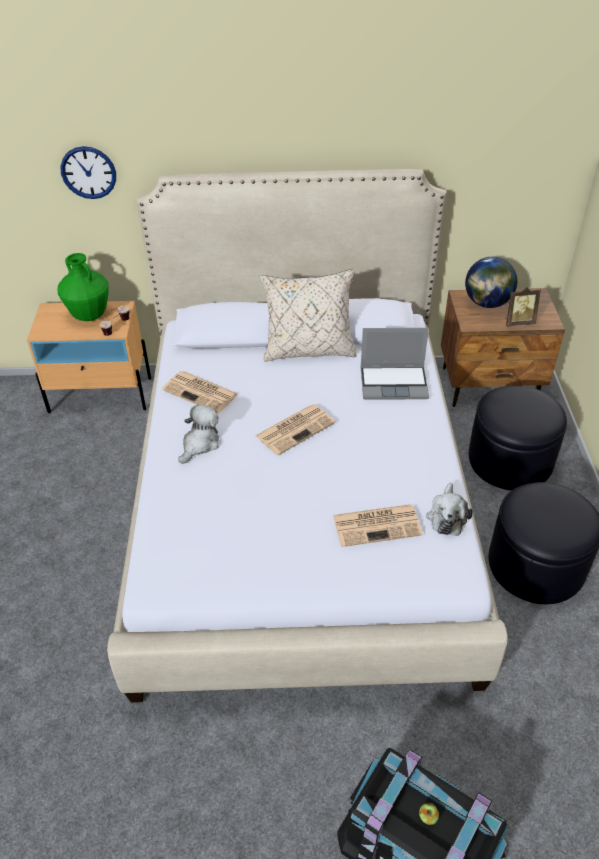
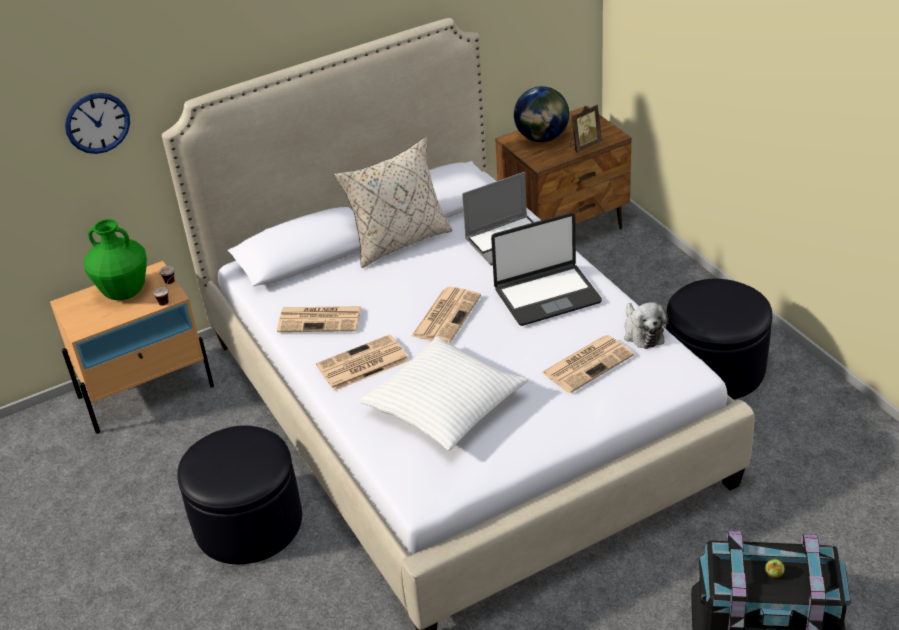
camera: 25 degrees left, 5 degrees down
plush toy [178,404,219,464] -> newspaper [316,334,409,391]
black ottoman [469,386,567,491] -> black ottoman moved to [177,426,302,564]
none -> white pillow [359,336,528,450]
none -> laptop [491,213,602,326]

